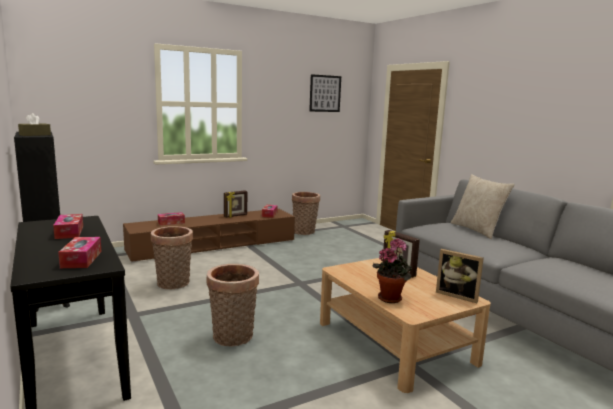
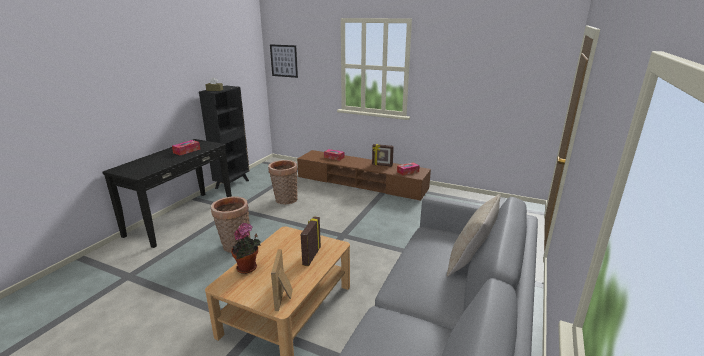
camera: 55 degrees right, 10 degrees up
tissue box [58,237,101,268] -> none
basket [292,192,320,235] -> none
picture [309,74,341,112] -> picture moved to [270,44,298,78]

